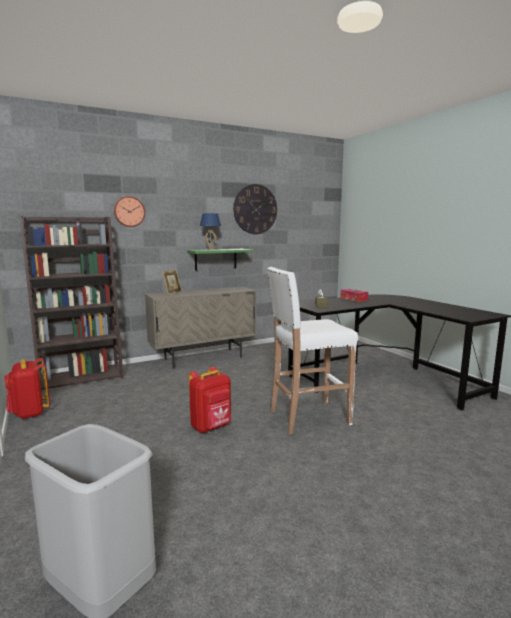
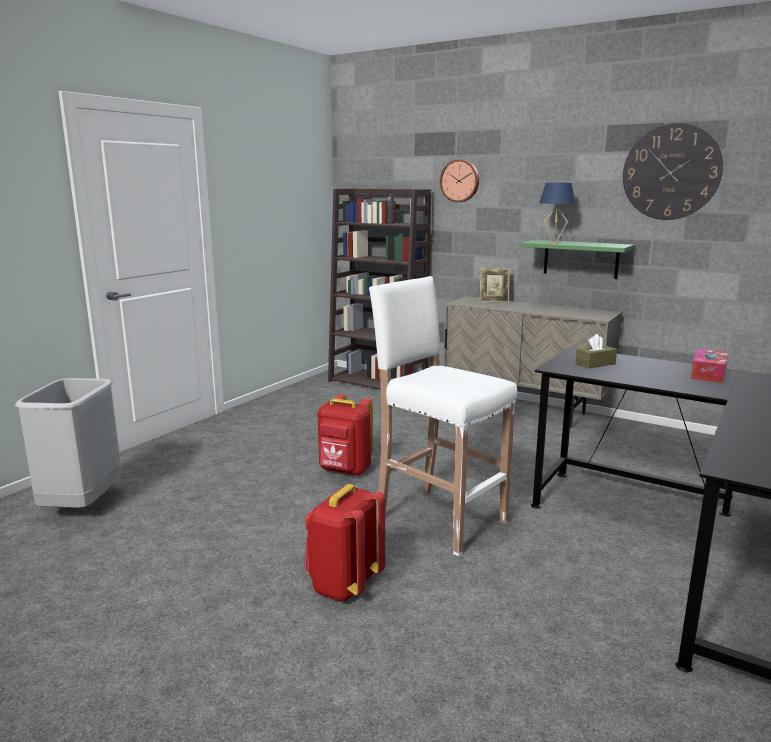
camera: 60 degrees right, 5 degrees up
red backpack [5,358,50,419] -> red backpack moved to [305,484,385,602]

